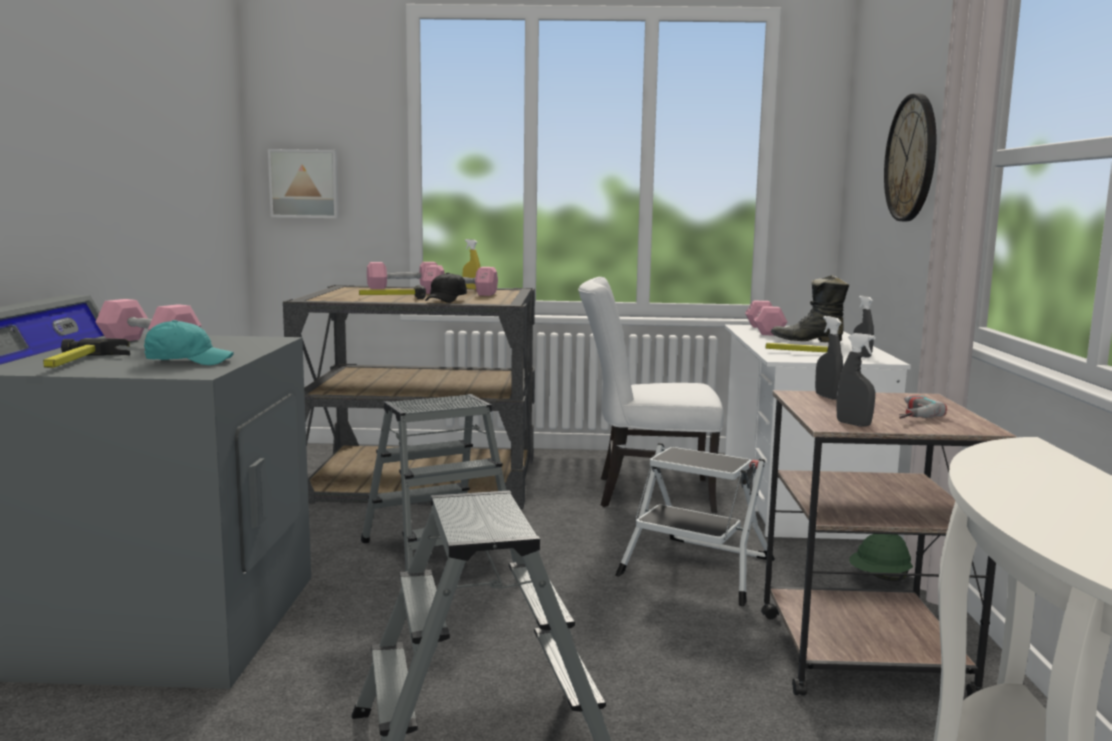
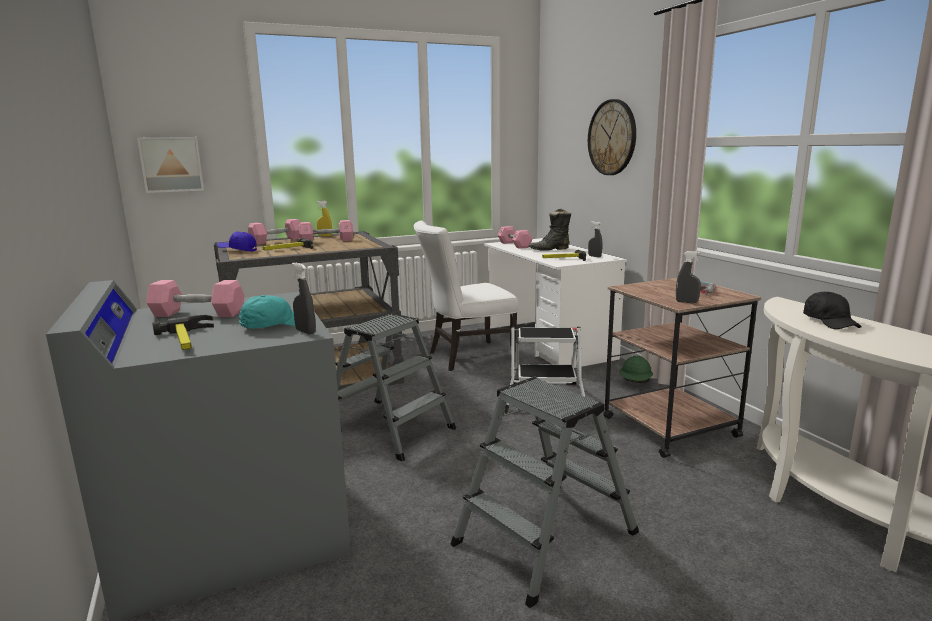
camera: 25 degrees left, 5 degrees up
black cap [425,273,467,303] -> black cap moved to [803,292,862,329]
grey spray bottle [815,316,843,400] -> grey spray bottle moved to [292,263,316,335]
none -> blue cap [217,231,257,252]

